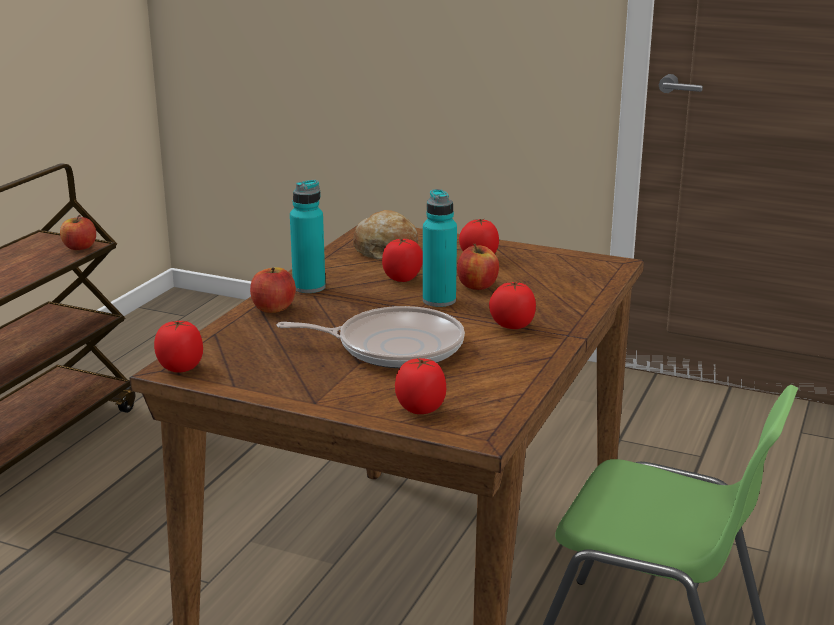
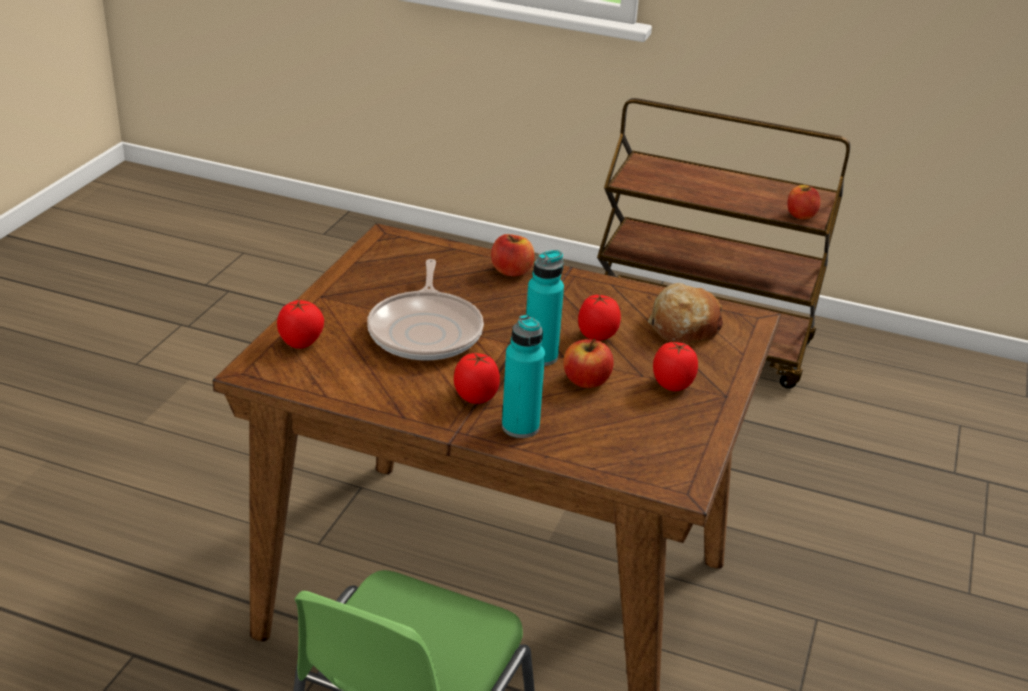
camera: 85 degrees right, 10 degrees up
tomato [154,321,203,373] -> none
turquoise bottle [290,180,326,293] -> turquoise bottle moved to [502,315,545,438]

